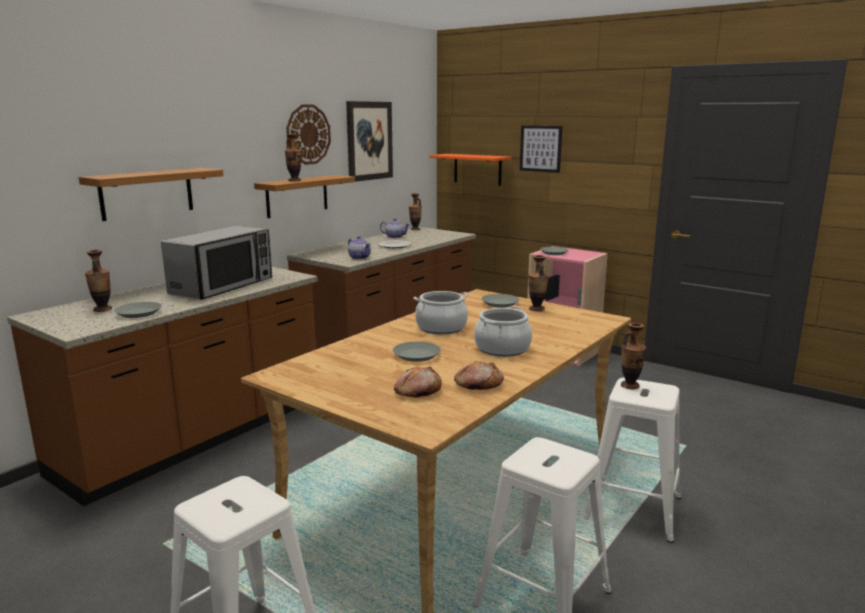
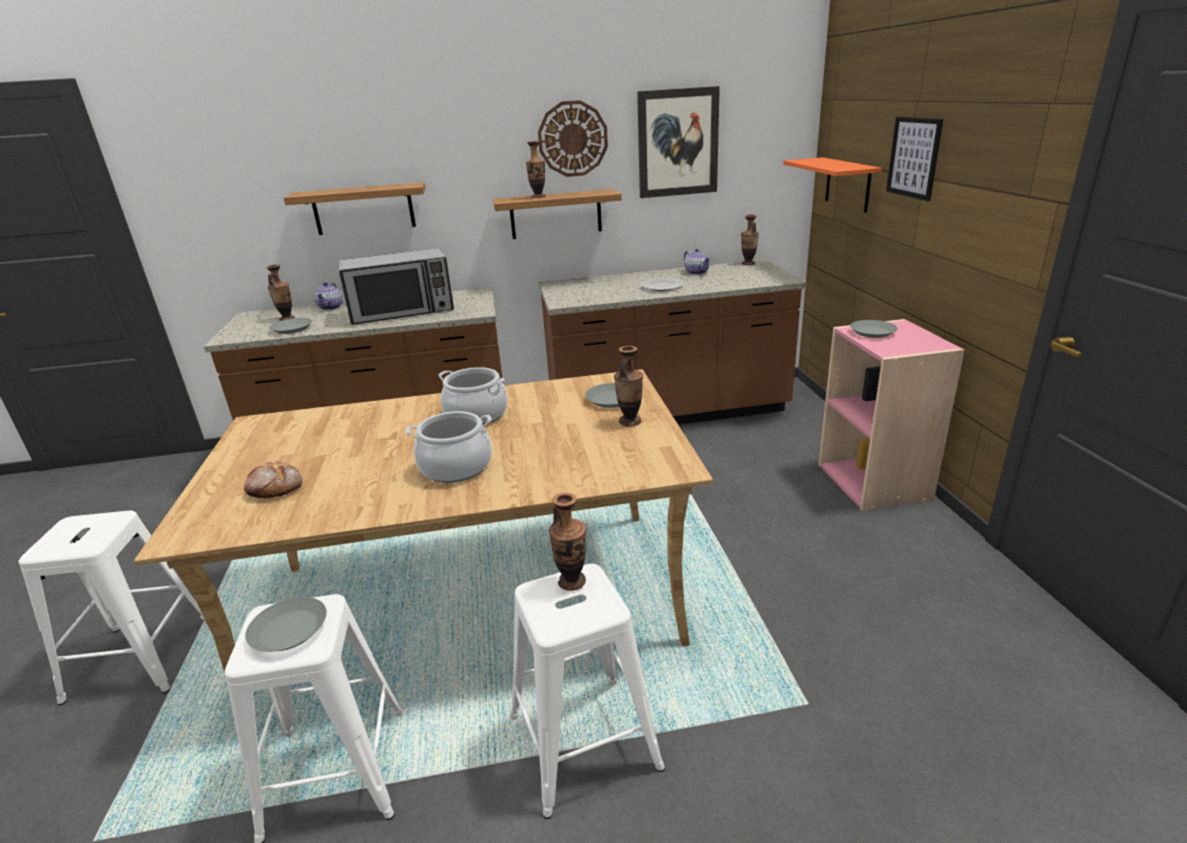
camera: 45 degrees right, 10 degrees up
teapot [348,236,371,259] -> teapot moved to [314,282,343,310]
grey plate [393,341,441,362] -> grey plate moved to [245,597,327,652]
bread [454,361,504,390] -> none

